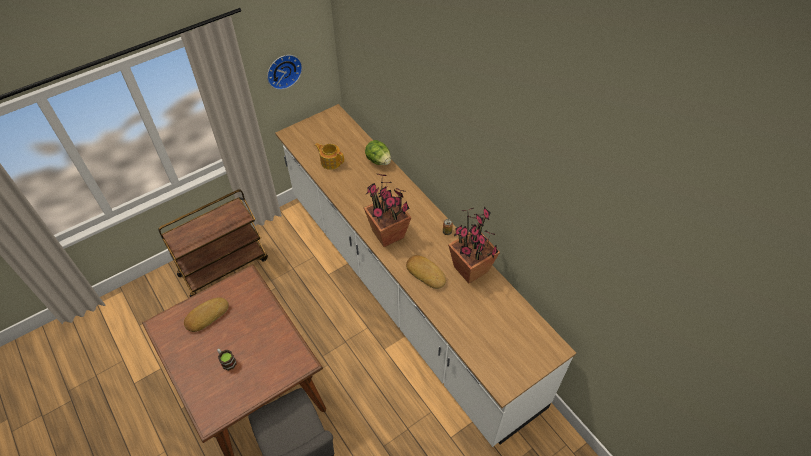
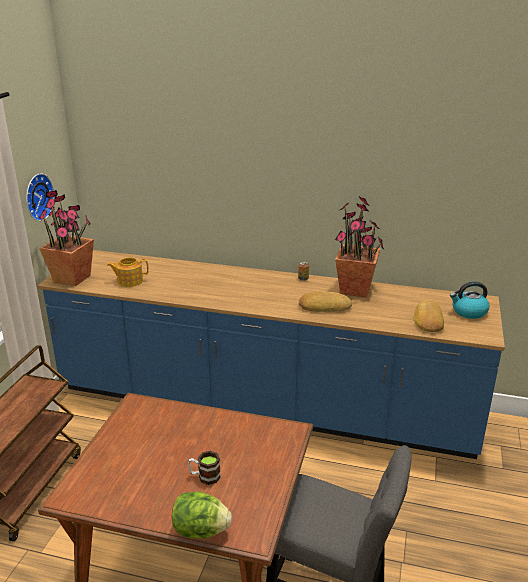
camera: 40 degrees left, 25 degrees down
bread [184,297,229,332] -> bread moved to [414,300,444,332]
white counter [275,104,576,447] -> blue counter [37,250,505,459]
potted plant [364,173,412,247] -> potted plant moved to [39,190,94,286]
lettuce [365,140,391,165] -> lettuce moved to [172,492,232,539]
none -> kettle [450,281,489,319]

